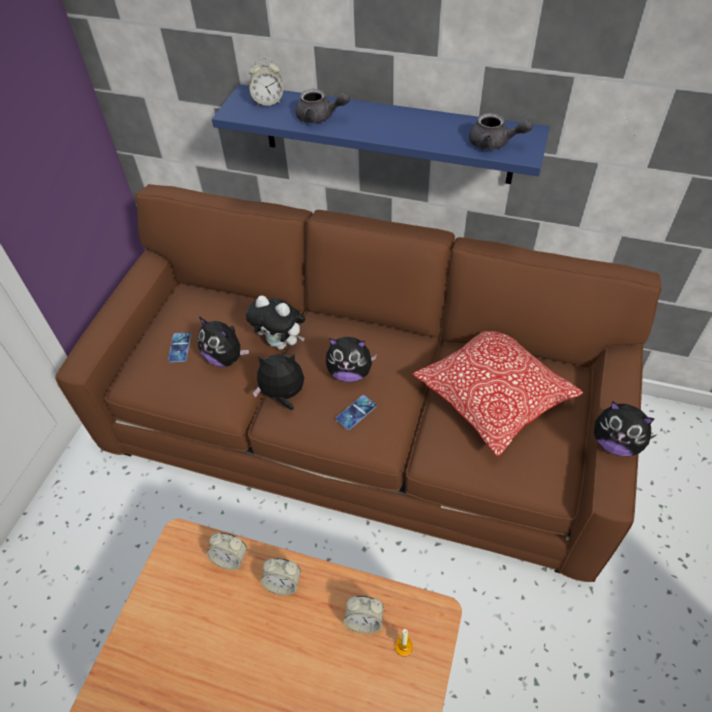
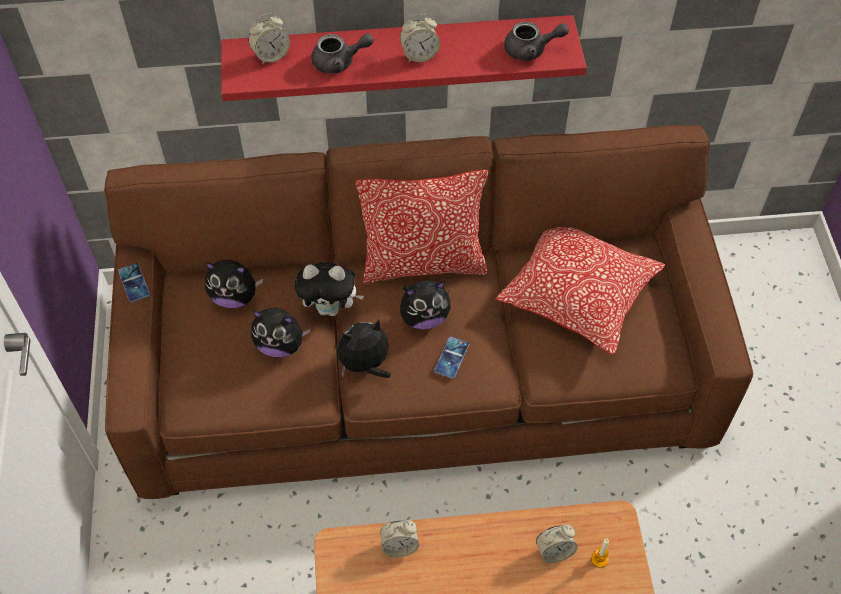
camera: 25 degrees left, 5 degrees up
phone [168,333,191,362] -> phone moved to [118,263,150,302]
blue shelf [212,84,550,184] -> red shelf [221,15,587,101]
alarm clock [261,558,301,595] -> alarm clock moved to [400,14,440,62]
plush toy [594,402,656,456] -> plush toy moved to [205,260,263,308]
none -> pillow [356,170,488,284]

